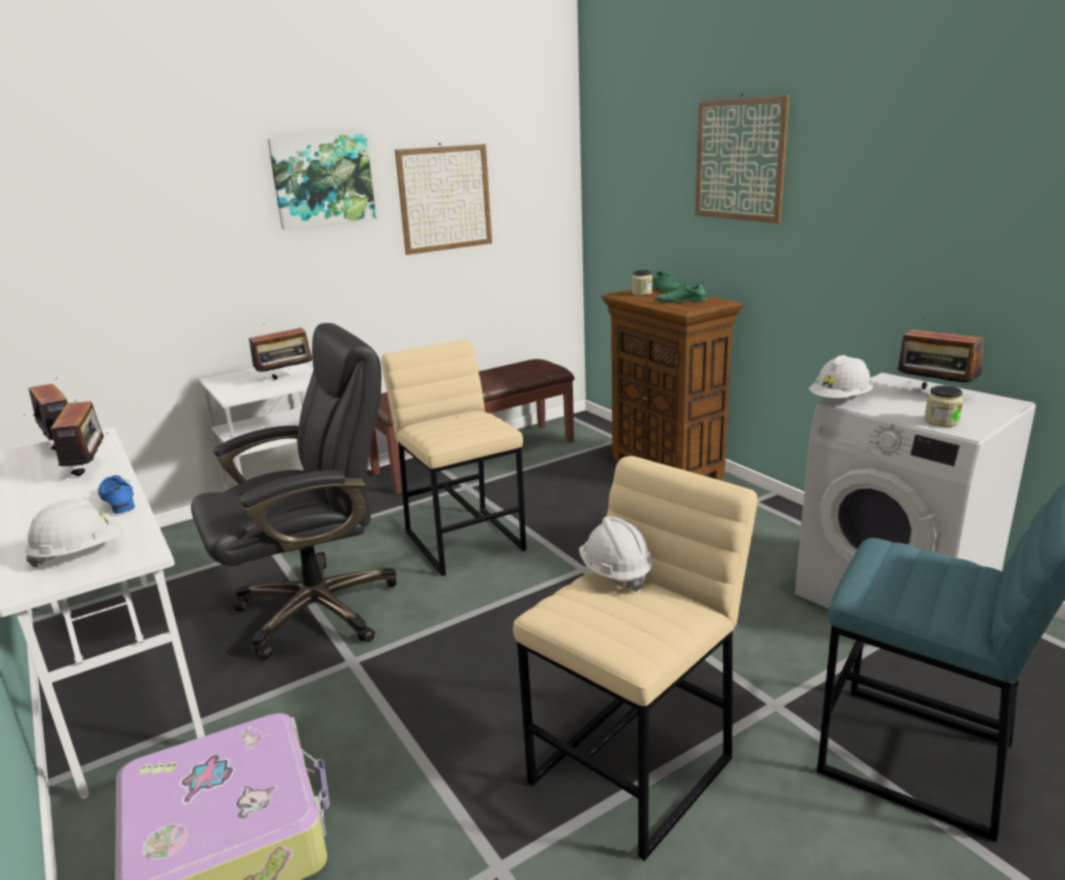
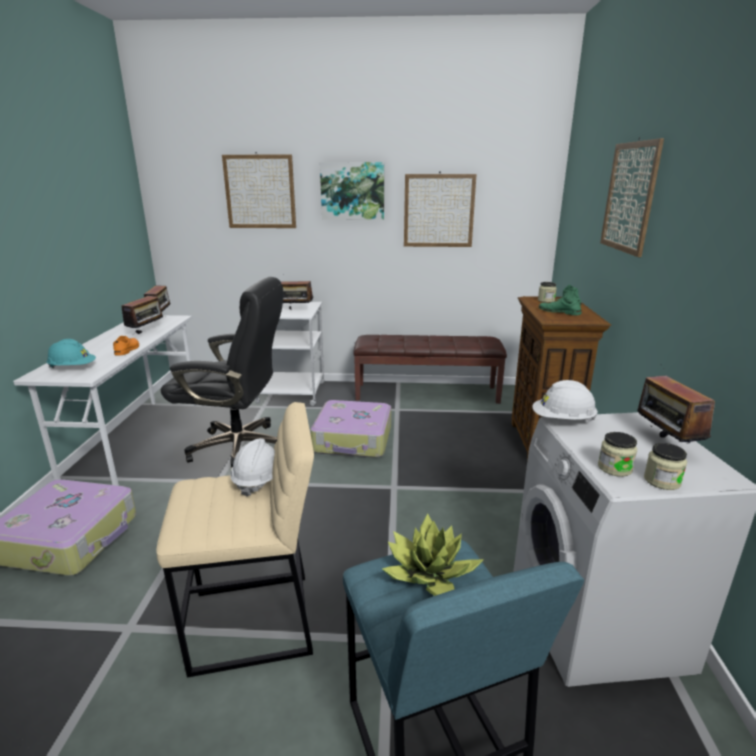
camera: 35 degrees right, 0 degrees up
white hard hat [25,499,122,567] -> turquoise hard hat [47,339,96,368]
blue shoe [98,475,135,514] -> orange shoe [113,336,139,355]
beige stool [381,340,526,576] -> suitcase [311,400,391,458]
none -> picture [222,152,296,228]
none -> potted plant [382,513,484,596]
none -> jar [644,443,687,490]

